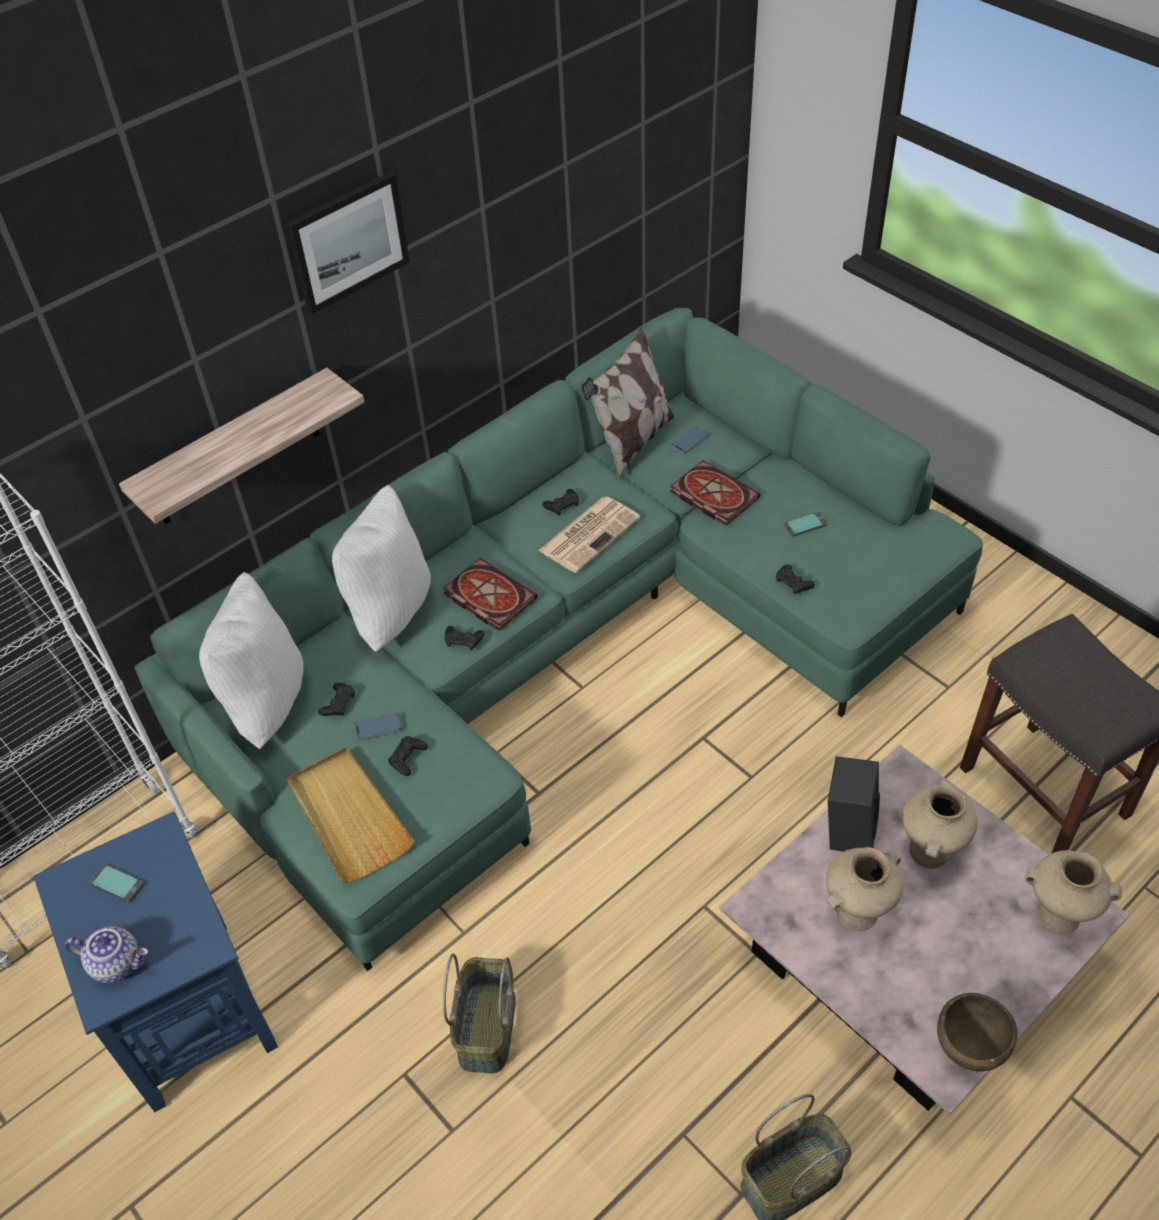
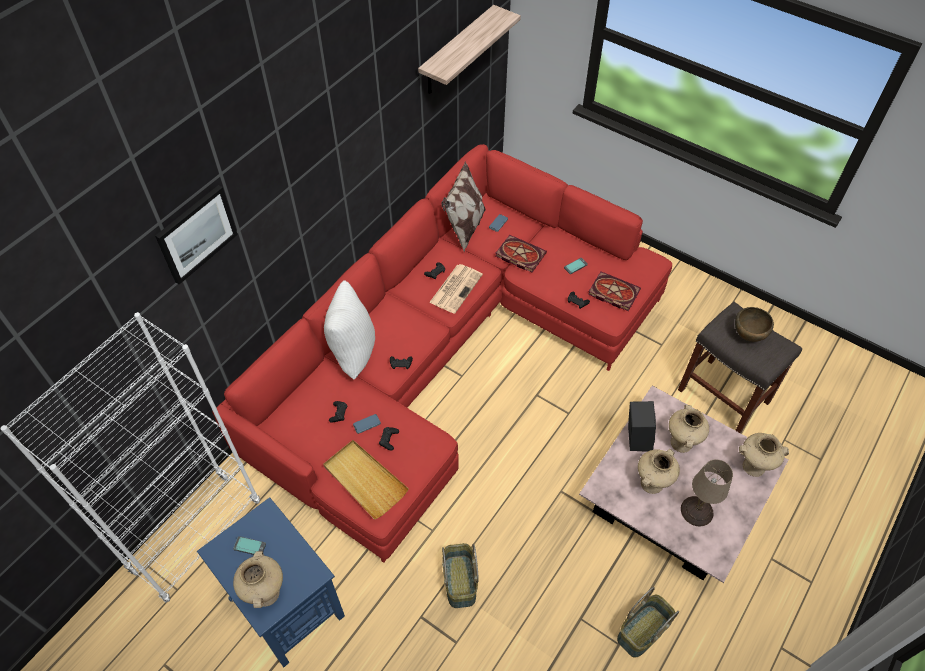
camera: 15 degrees left, 5 degrees up
teapot [65,926,148,983] -> beige vase [233,551,283,608]
shelf [119,368,365,524] -> shelf moved to [418,5,521,94]
green sofa [134,308,983,971] -> red sofa [213,144,672,563]
white pillow [199,572,304,749] -> none
picture [286,171,410,314] -> picture moved to [155,185,238,285]
book [443,558,538,631] -> book moved to [588,271,641,311]
brown bowl [937,993,1017,1072] -> brown bowl moved to [735,307,774,342]
none -> beige table lamp [681,459,733,526]

